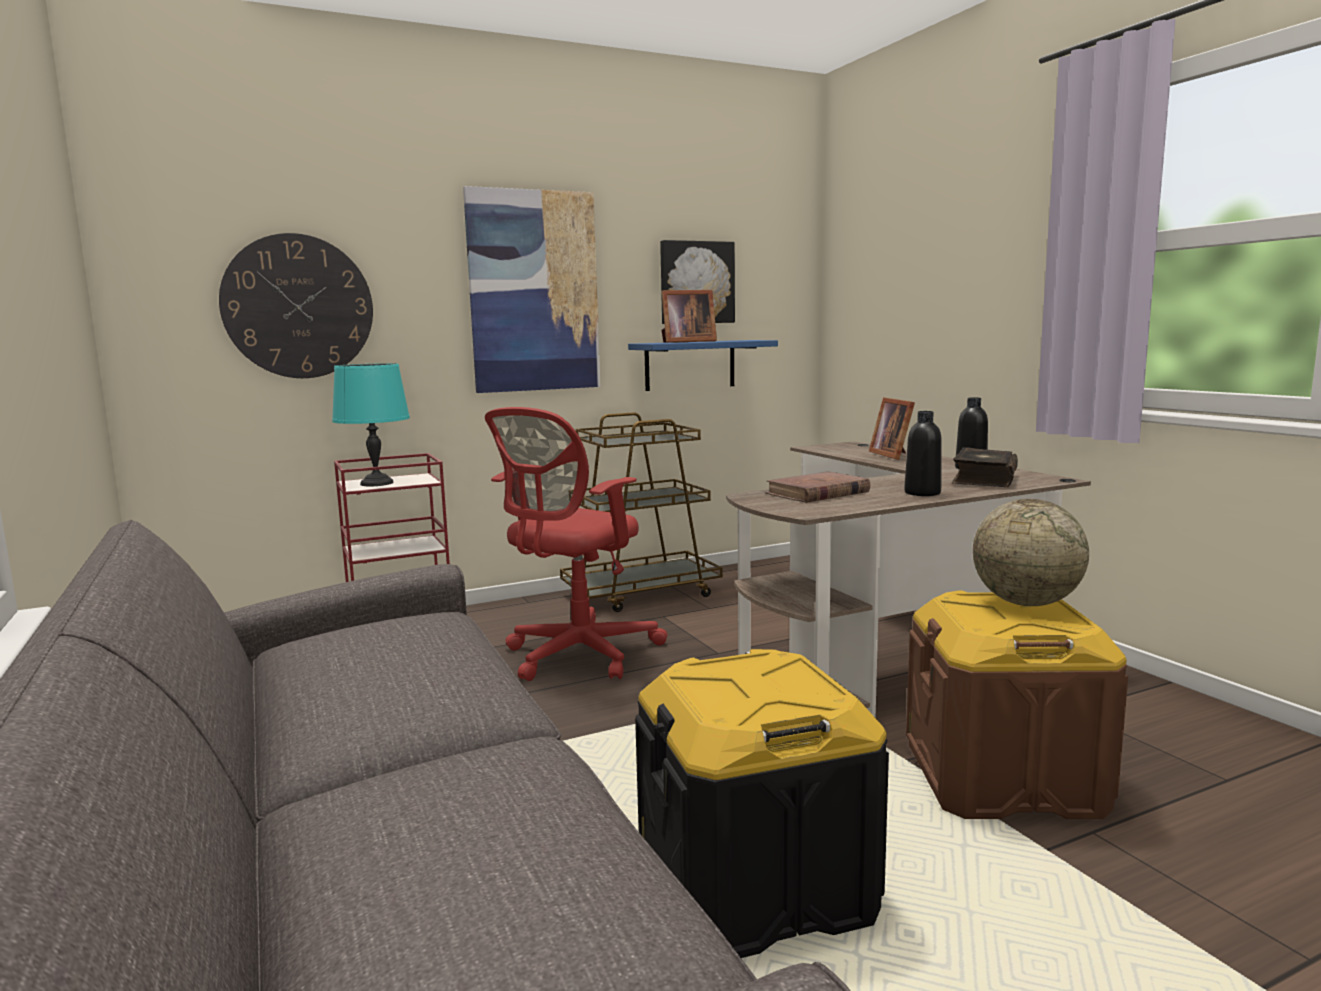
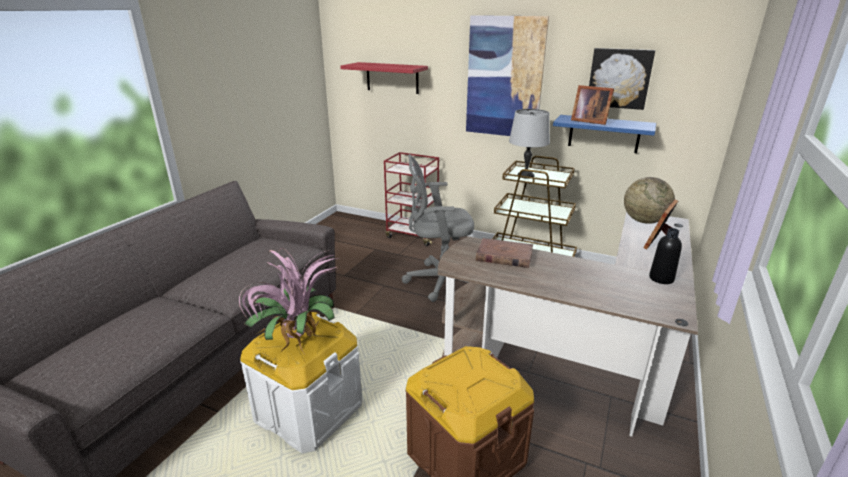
camera: 50 degrees right, 15 degrees up
wall clock [219,233,373,378] -> red shelf [340,62,428,94]
turquoise table lamp [332,363,410,486] -> none
red office chair [485,407,668,681] -> grey office chair [402,154,474,302]
black storage box [635,649,889,958] -> white storage box [240,312,362,453]
black bottle [904,411,942,496] -> none
book [952,447,1018,487] -> none
globe [973,499,1089,606] -> globe moved to [624,177,675,224]
none -> potted plant [239,248,338,355]
none -> grey table lamp [509,109,550,179]

